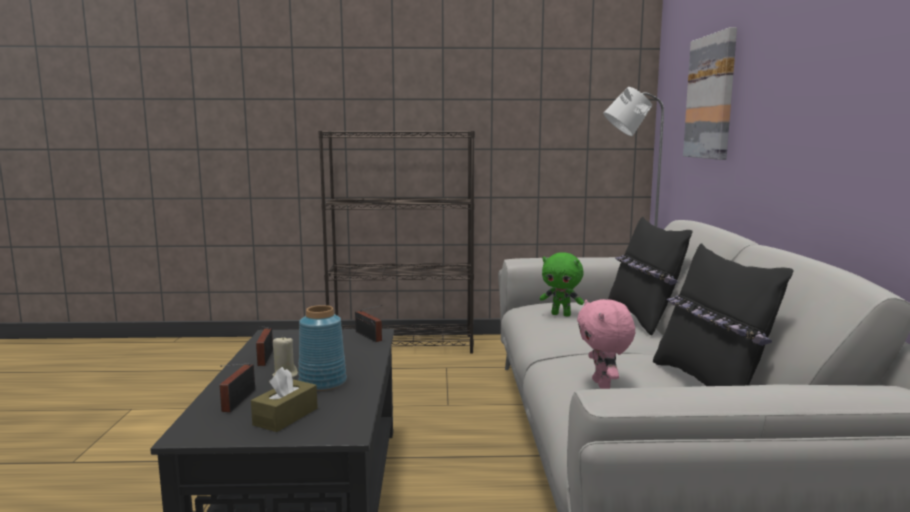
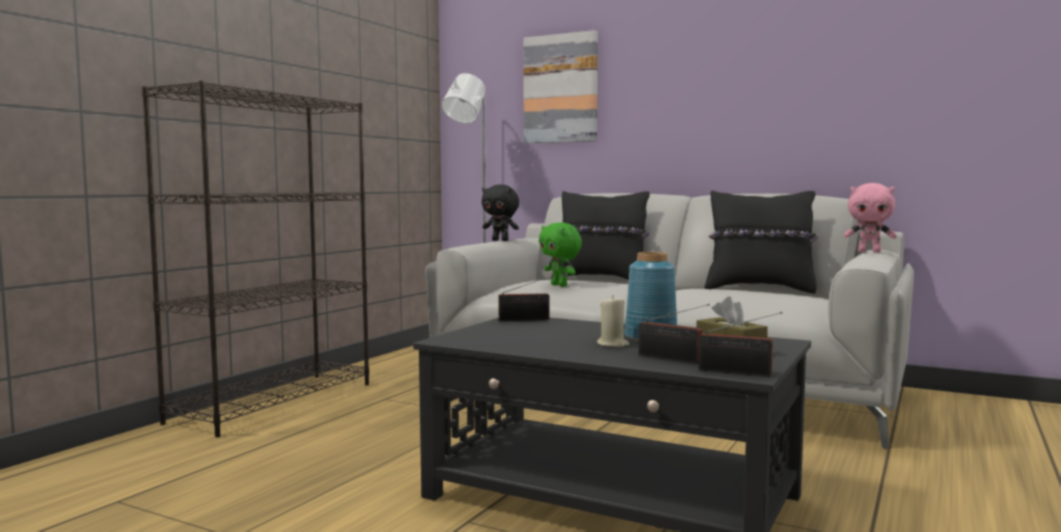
camera: 60 degrees left, 5 degrees down
radio [256,326,273,366] -> radio moved to [699,312,782,376]
green plush toy [540,252,584,317] -> green plush toy turned 90 degrees clockwise [539,222,582,287]
pink plush toy [577,299,635,389] -> pink plush toy moved to [844,183,897,253]
none -> black plush toy [482,184,519,241]

